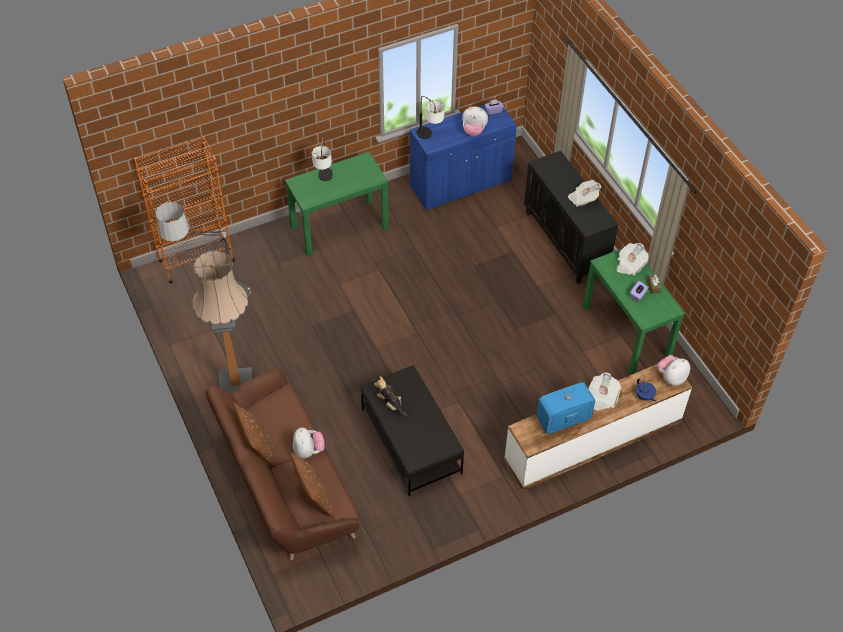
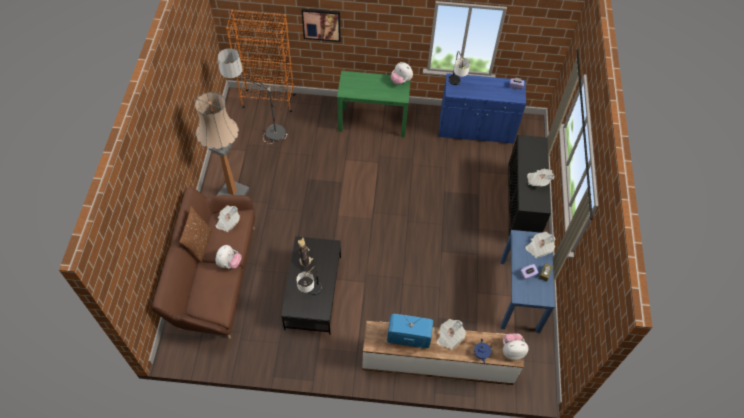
camera: 30 degrees right, 5 degrees up
brown pillow [291,453,335,518] -> none
table lamp [312,137,333,181] -> table lamp moved to [296,266,322,295]
plush toy [462,107,488,136] -> plush toy moved to [391,62,413,85]
green console table [583,248,685,375] -> blue console table [501,230,555,333]
none -> newspaper [216,206,240,232]
none -> picture [302,8,341,42]

